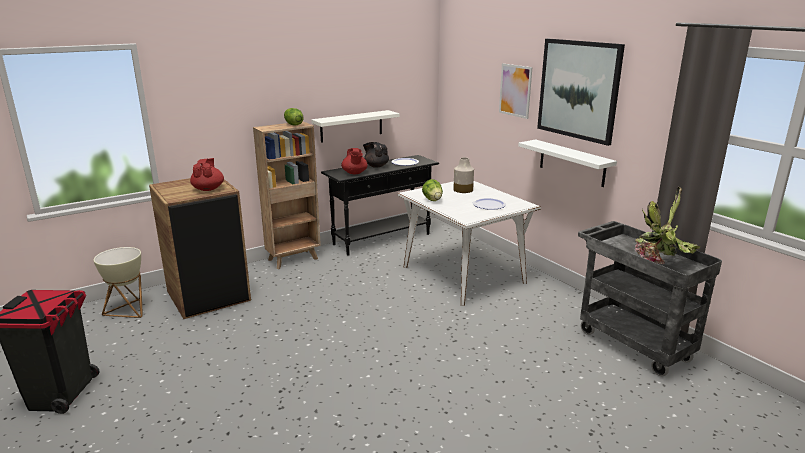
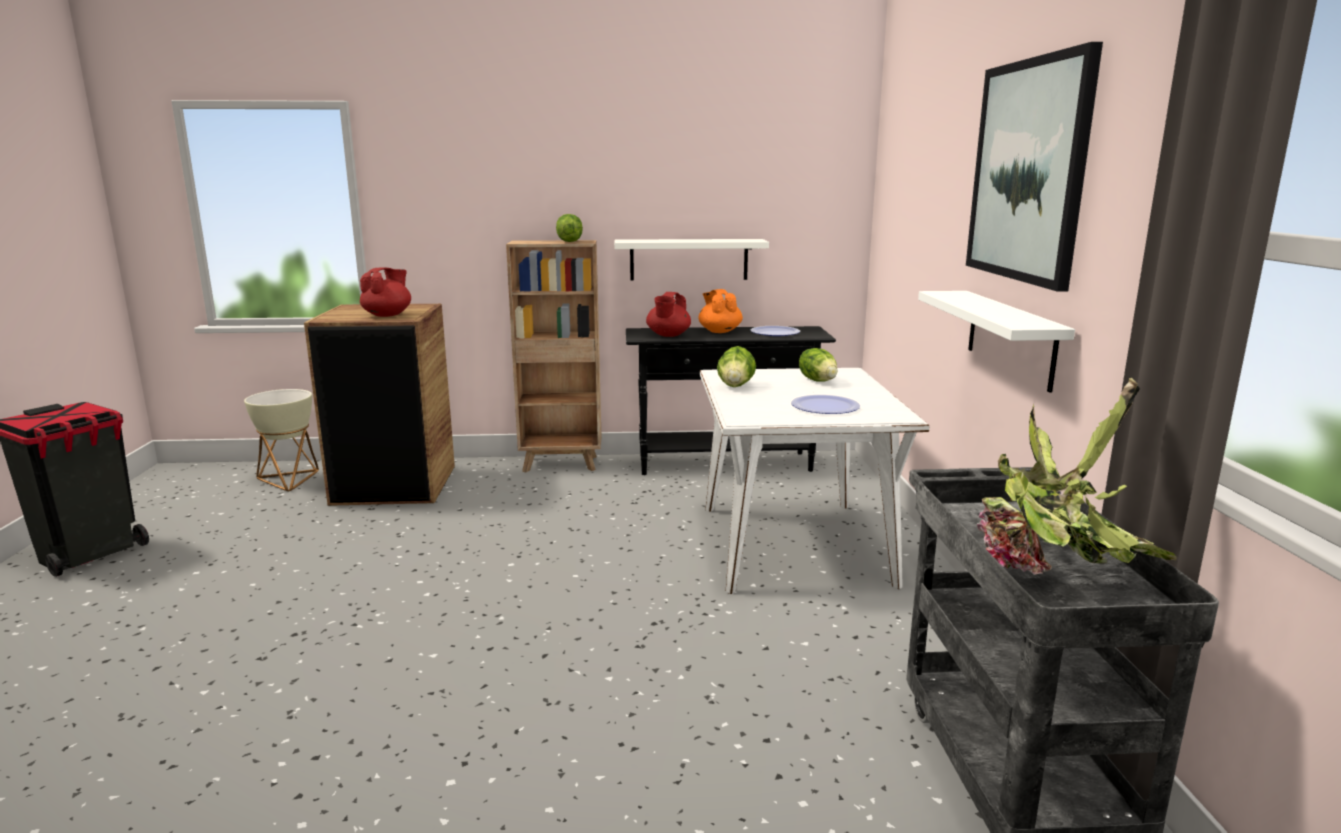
camera: 30 degrees right, 5 degrees down
black teapot [363,142,389,168] -> orange teapot [698,289,743,333]
beige vase [453,157,474,193] -> lettuce [799,348,838,381]
picture [499,63,532,119] -> none

